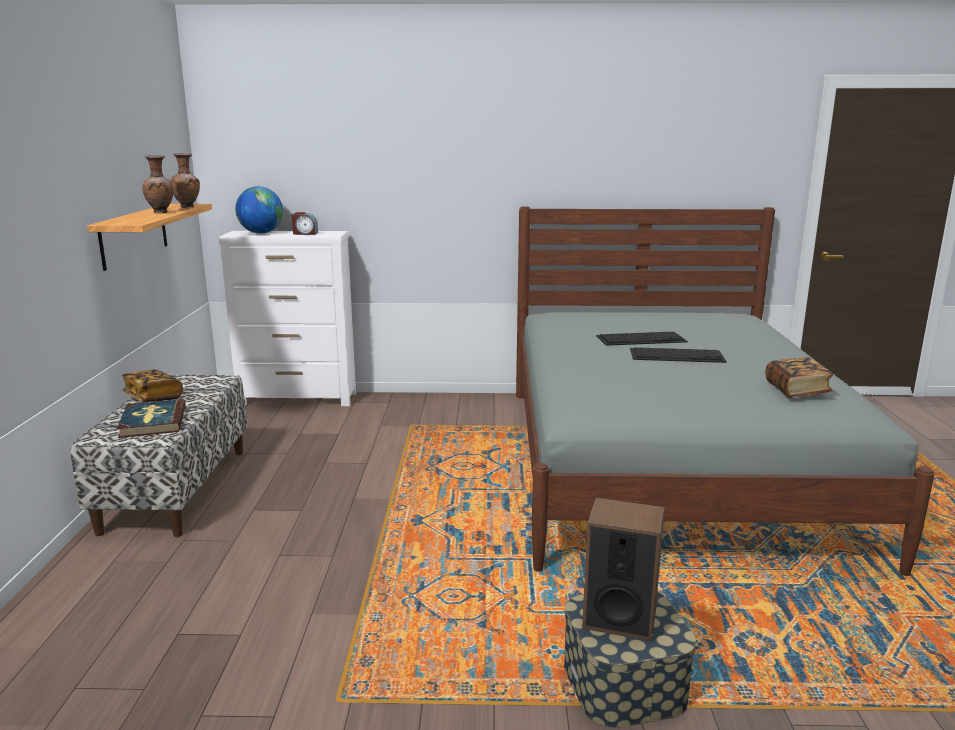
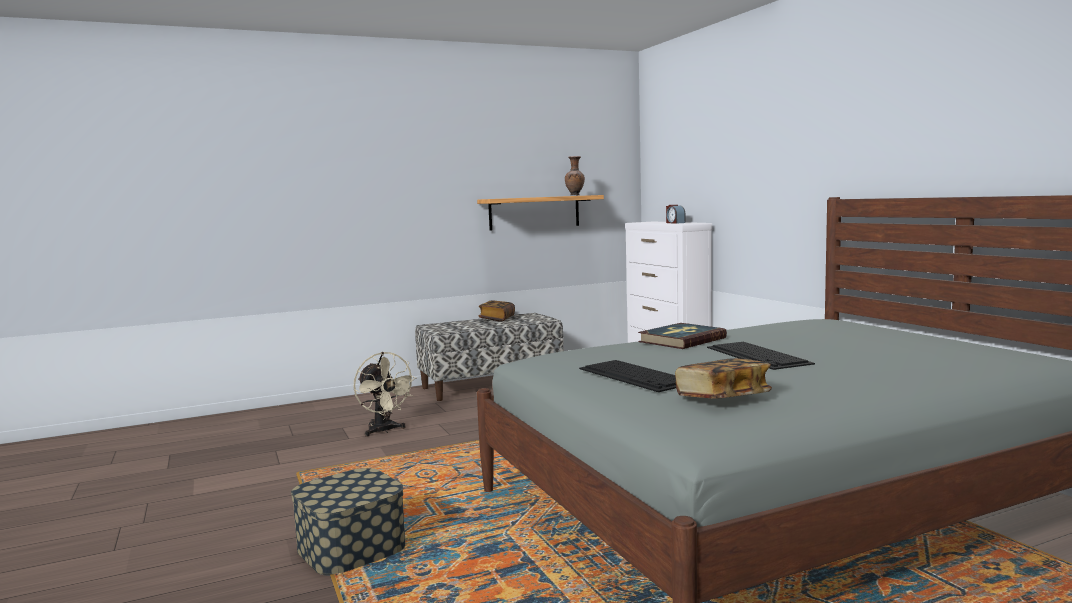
camera: 65 degrees right, 10 degrees down
book [117,399,185,438] -> book moved to [638,323,727,349]
brown vase [142,155,174,213] -> none
globe [235,186,283,234] -> none
speaker [582,498,665,641] -> none
keyboard [596,332,688,346] -> keyboard moved to [579,360,676,392]
none -> beige fan [354,352,416,437]

